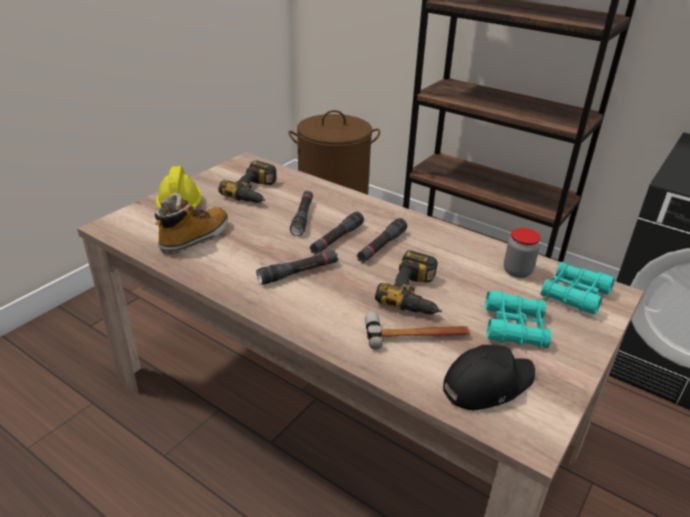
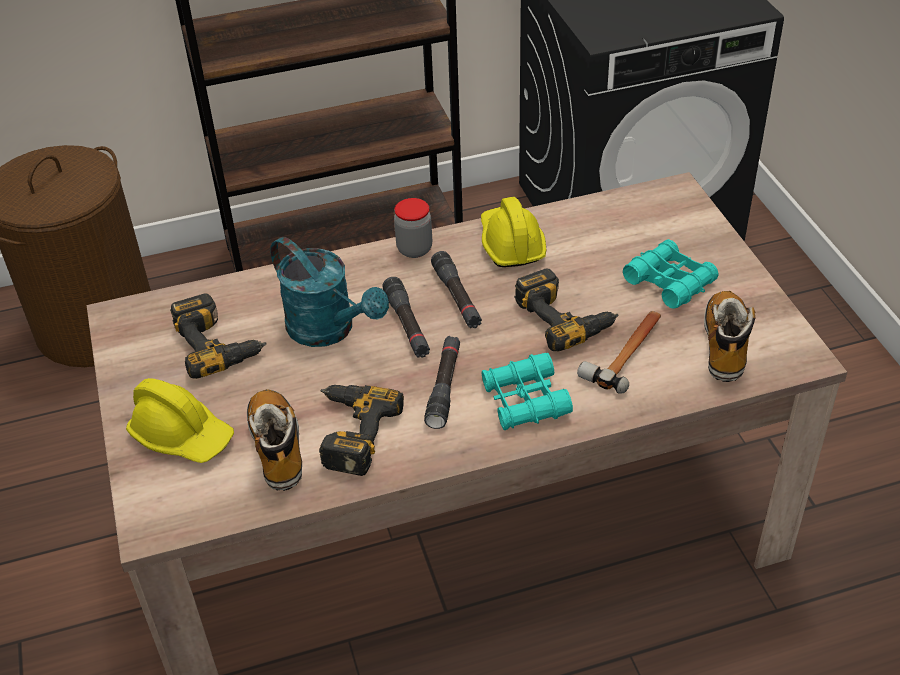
camera: 50 degrees left, 10 degrees up
black flashlight [290,191,313,236] -> turquoise watering can [270,237,389,347]
black cap [443,345,535,410] -> boot [704,291,756,382]
jar [504,228,541,278] -> jar moved to [394,198,432,258]
turquoise binoculars [541,262,615,314] -> turquoise binoculars moved to [481,353,573,430]
none -> power drill [319,385,404,476]
none -> yellow hard hat [481,197,546,267]

